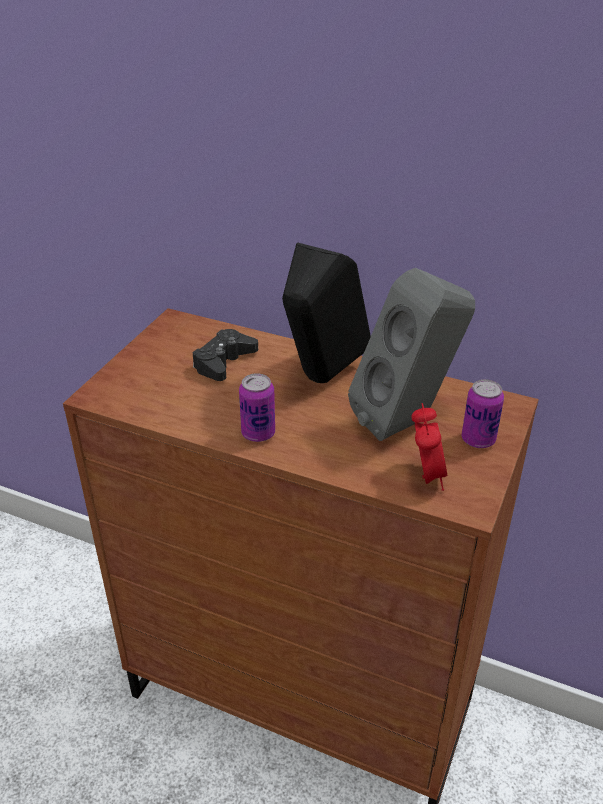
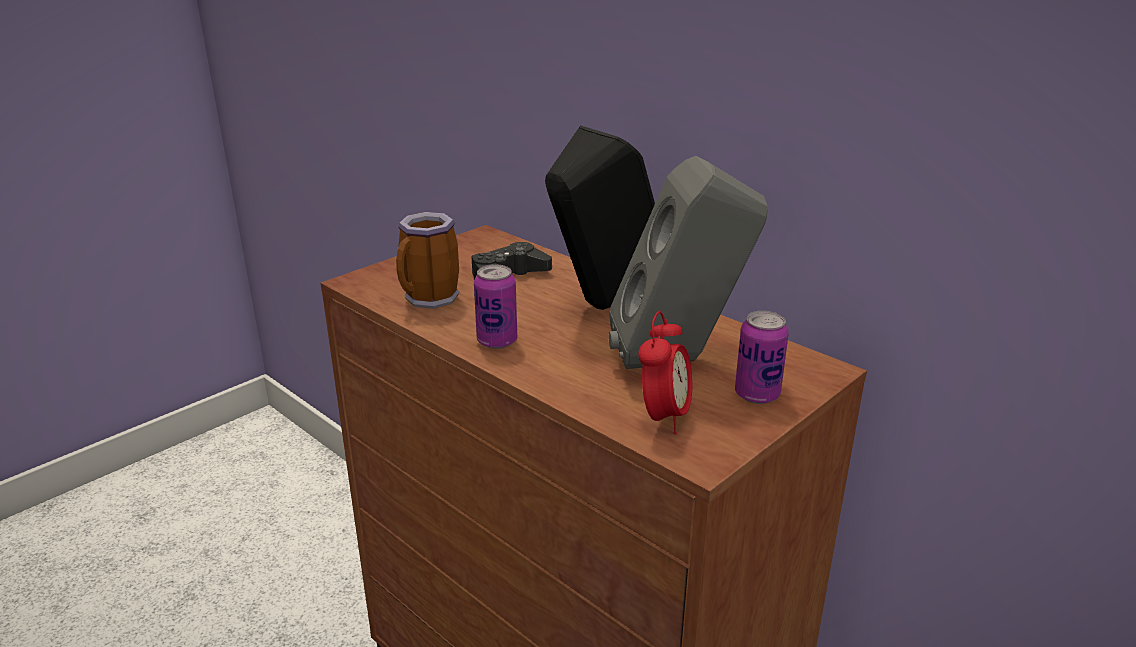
camera: 20 degrees right, 10 degrees down
none -> mug [396,212,459,309]

